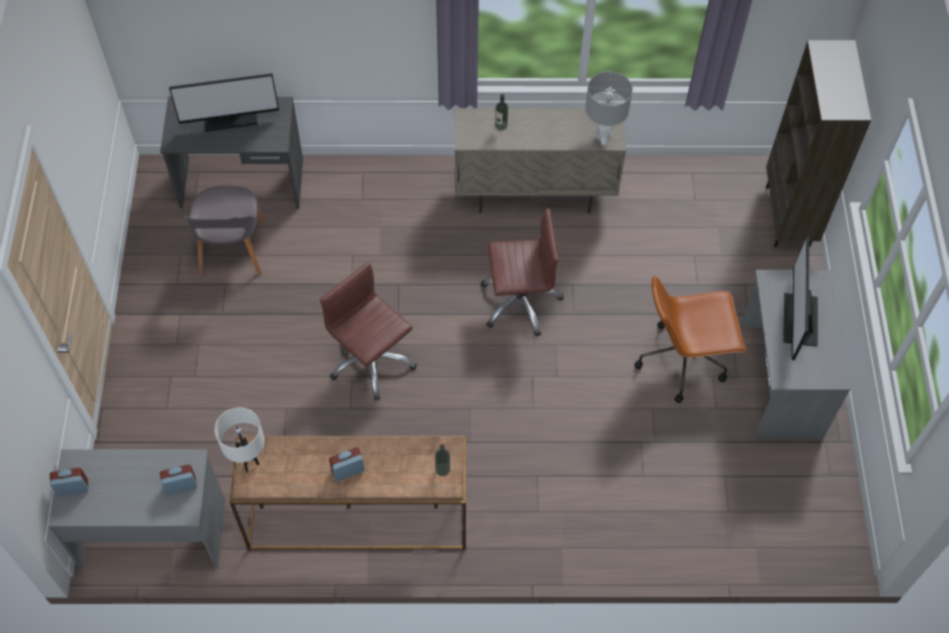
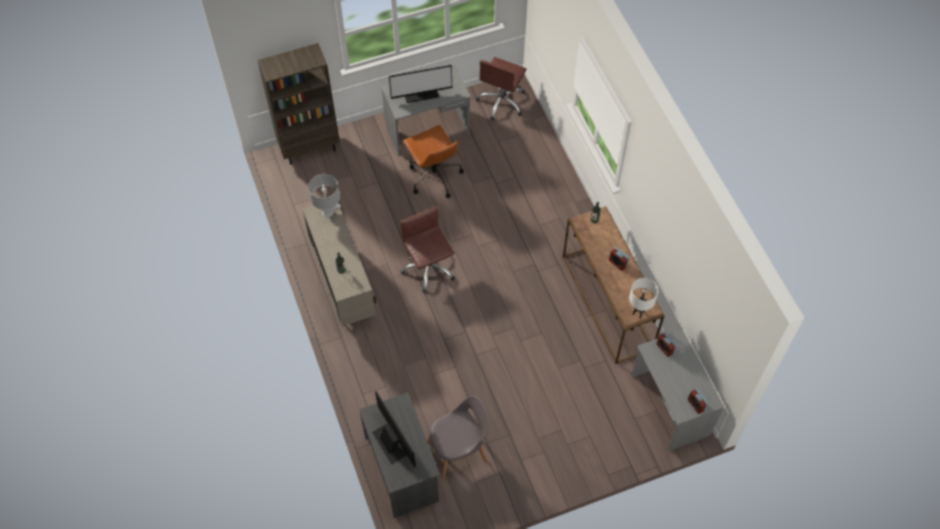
camera: 110 degrees left, 0 degrees up
brown office chair [320,261,417,400] -> brown office chair moved to [476,57,527,121]

